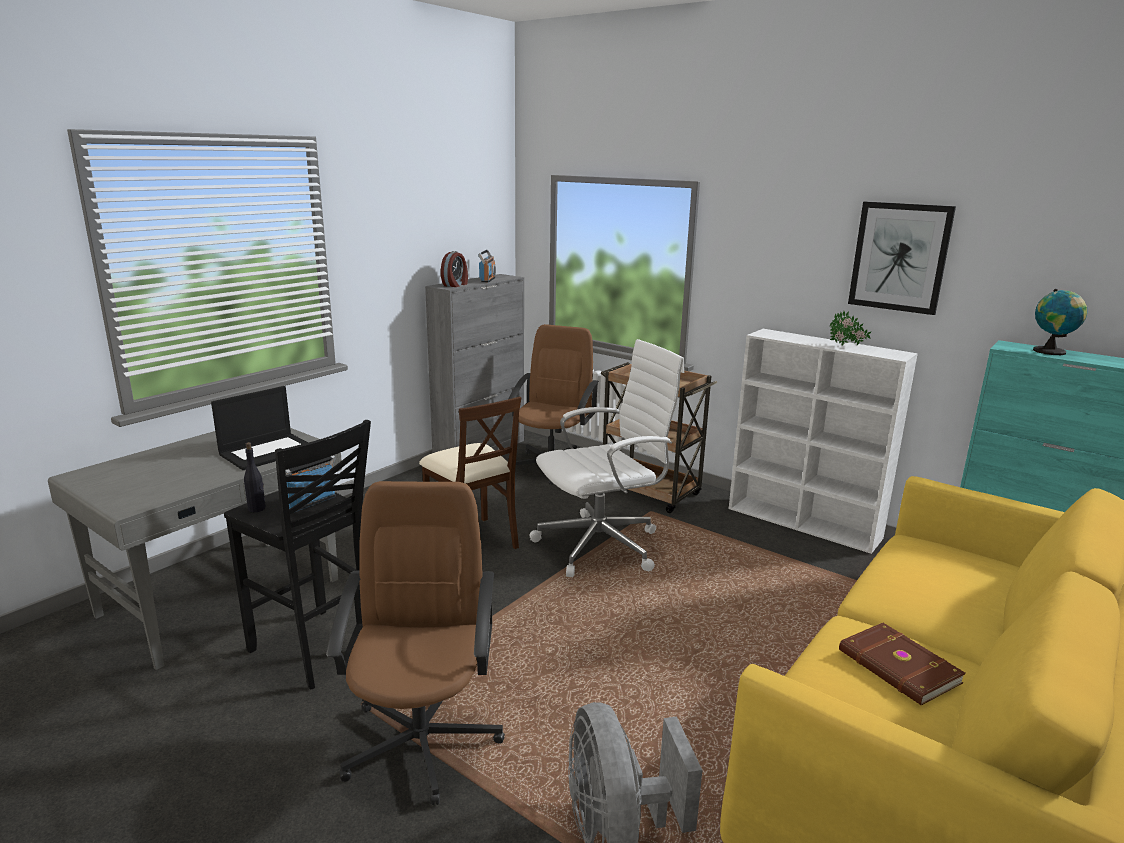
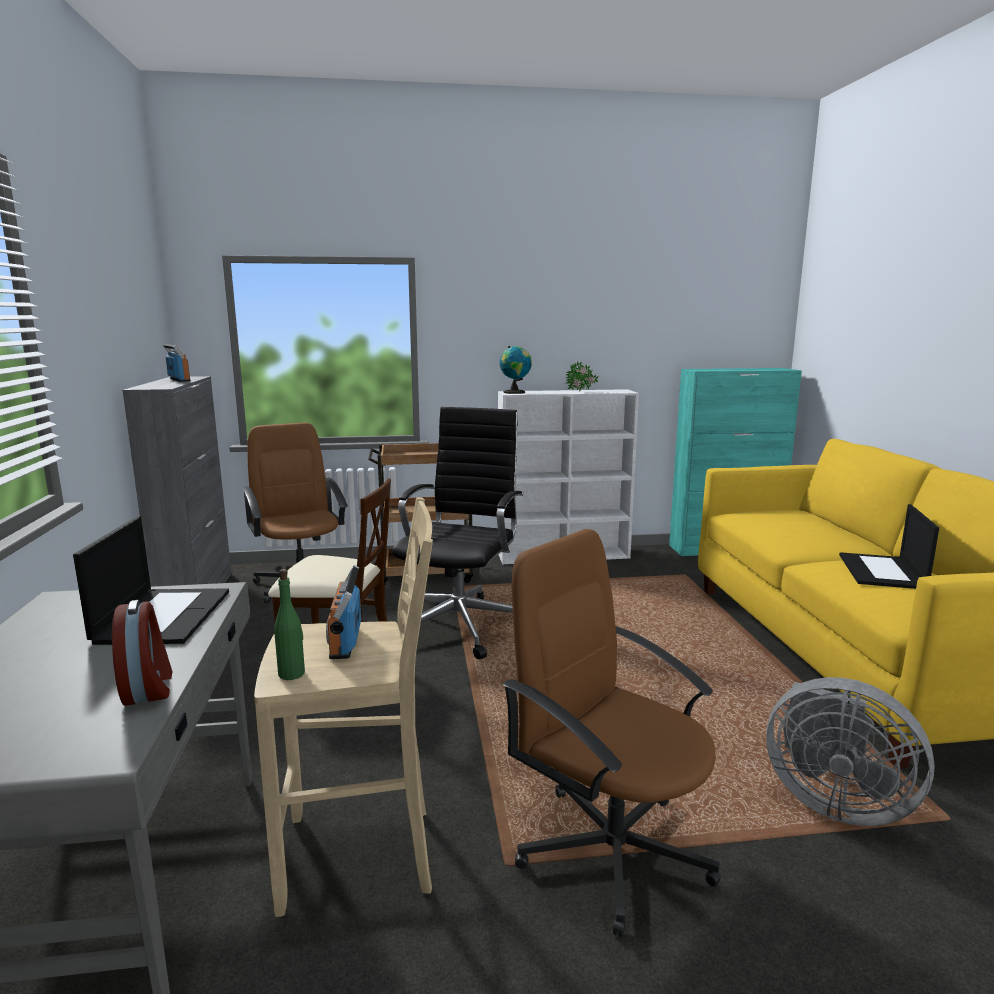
camera: 45 degrees left, 5 degrees down
black stool [224,420,371,690] -> beige stool [254,498,433,917]
black bottle [244,442,266,512] -> green bottle [274,569,305,680]
alarm clock [441,251,468,287] -> alarm clock moved to [112,600,173,706]
white office chair [529,339,684,577] -> black office chair [392,407,523,659]
brown book [839,623,966,705] -> laptop [839,504,939,589]
picture [848,202,956,315] -> none
globe [1033,289,1088,355] -> globe moved to [500,346,532,394]

